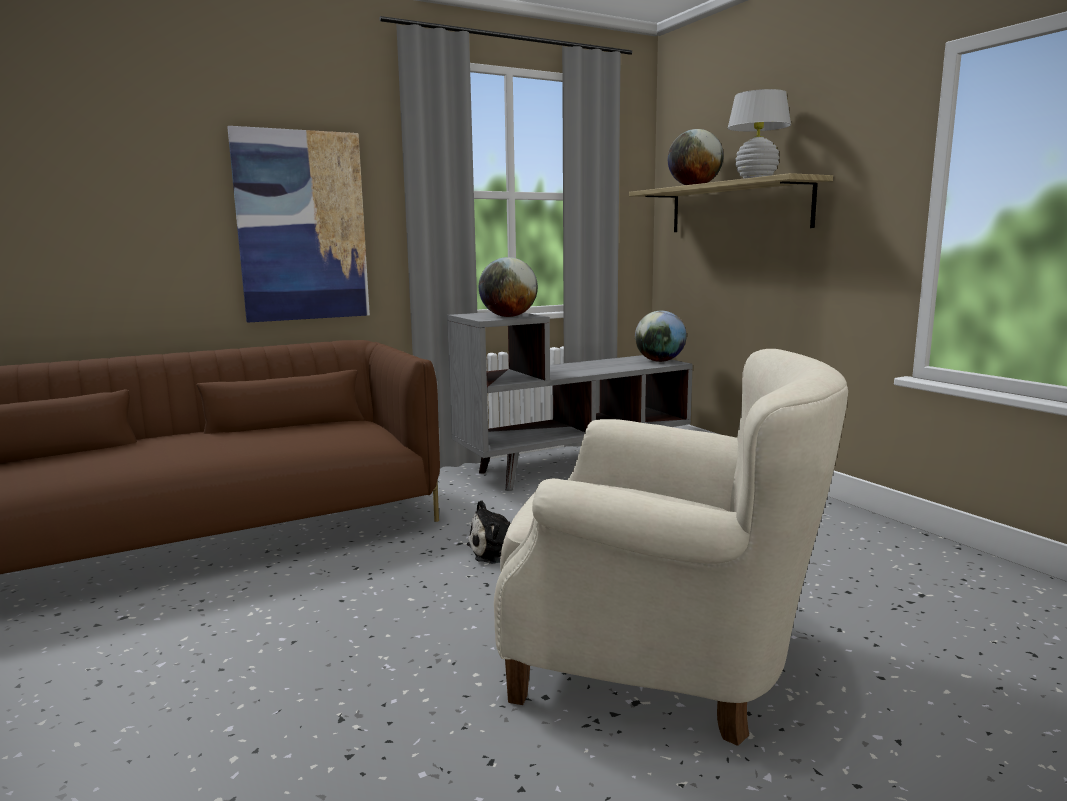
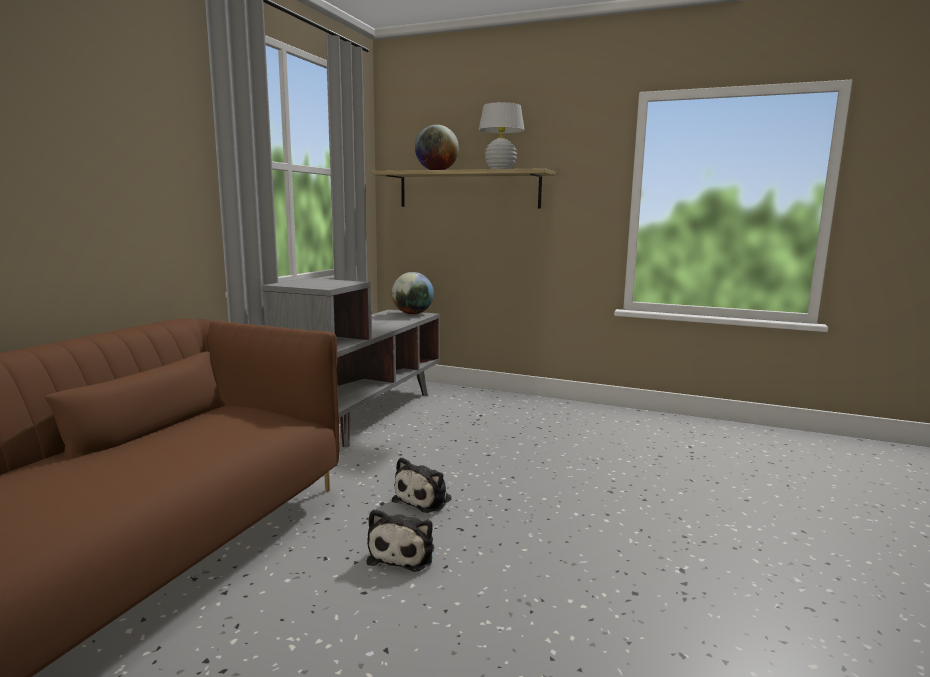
camera: 40 degrees left, 0 degrees up
picture [227,126,370,323] -> none
globe [479,257,538,317] -> none
beige armchair [494,349,848,746] -> none
none -> plush toy [367,509,434,572]

